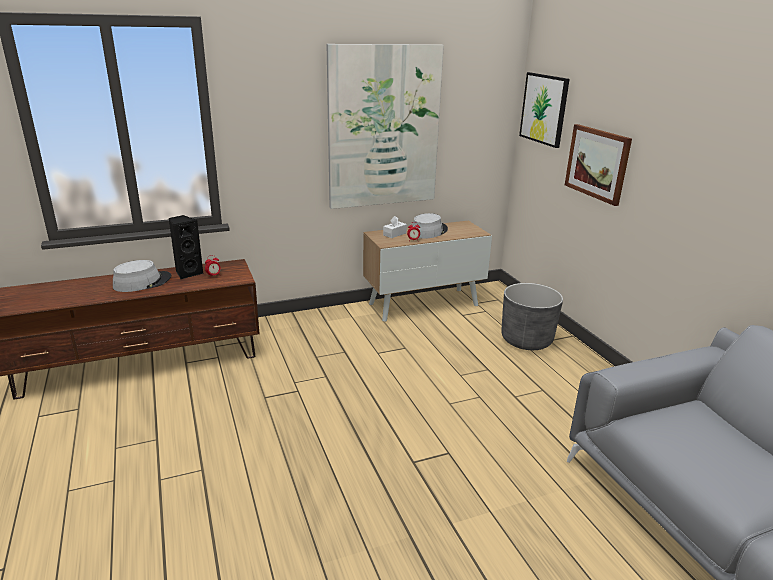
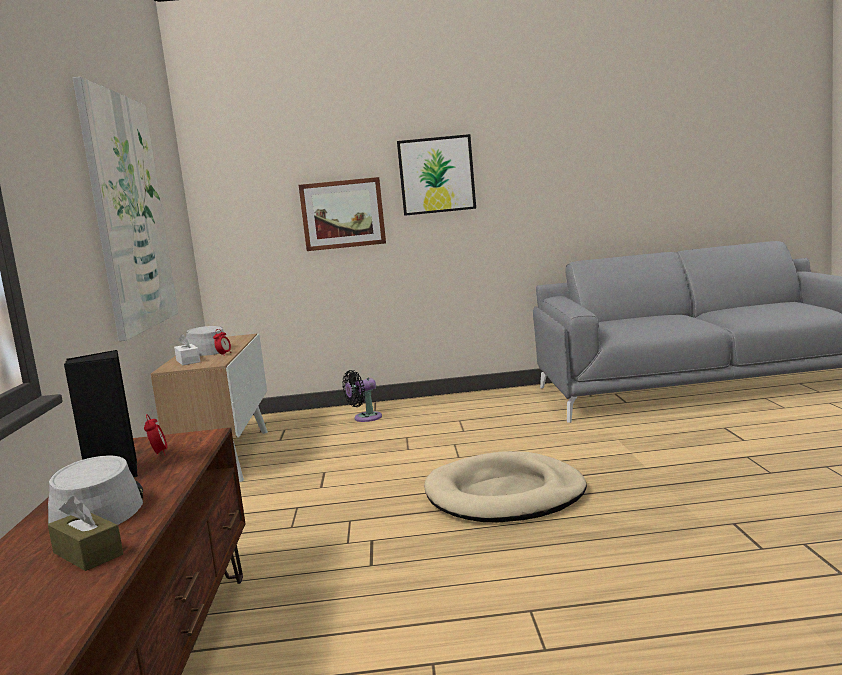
camera: 70 degrees left, 15 degrees down
grey planter [501,283,563,350] -> black fan [342,370,382,422]
picture [519,72,570,148] -> picture moved to [397,134,476,216]
none -> brown tissue box [48,496,123,571]
none -> beige dog bed [424,451,587,523]

